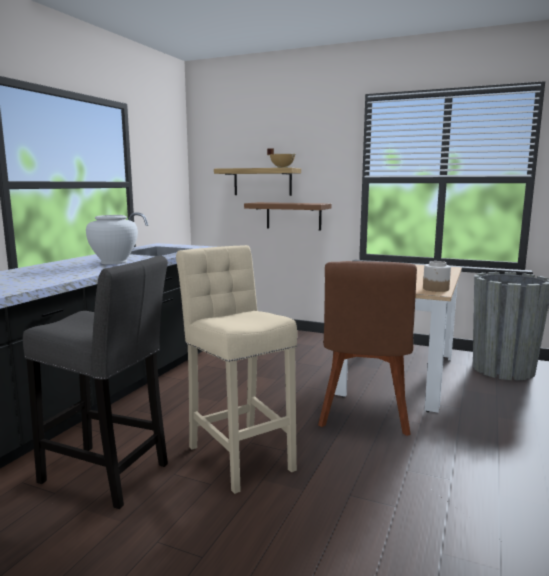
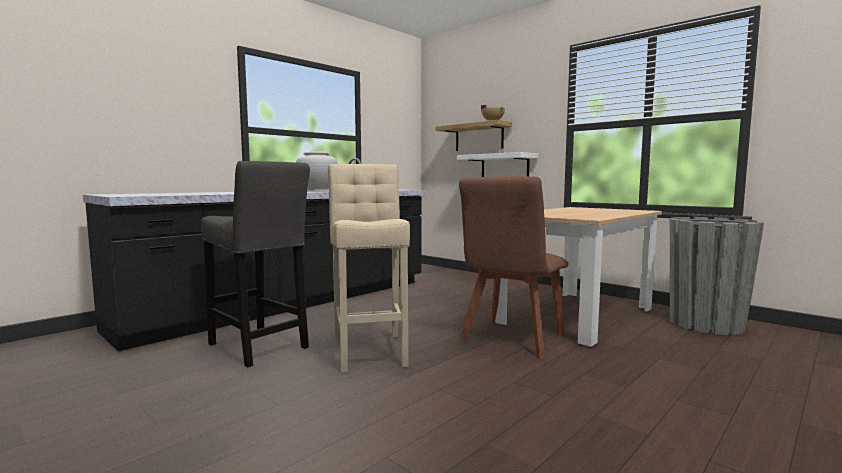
camera: 20 degrees right, 5 degrees down
brown shelf [244,202,331,231] -> white shelf [457,152,538,177]
jar [423,261,451,292] -> none

